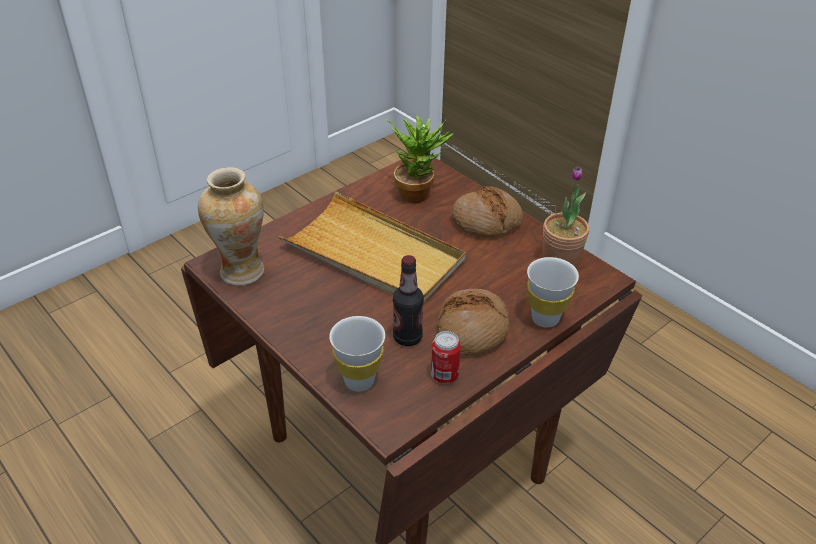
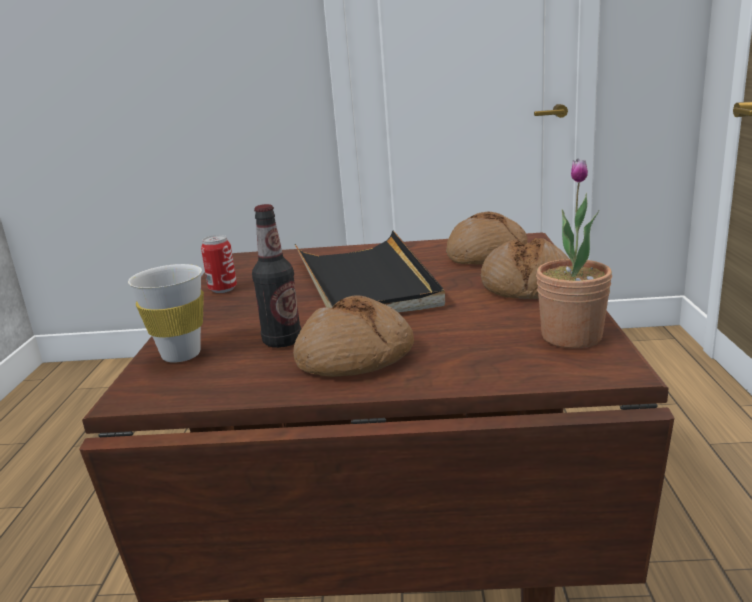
camera: 45 degrees right, 20 degrees down
vase [198,167,264,286] -> none
beige tray [278,191,466,302] -> black tray [294,231,445,313]
potted plant [386,116,454,203] -> bread [446,212,528,264]
can [431,331,461,383] -> can moved to [201,235,237,293]
white cup [527,257,579,328] -> none

